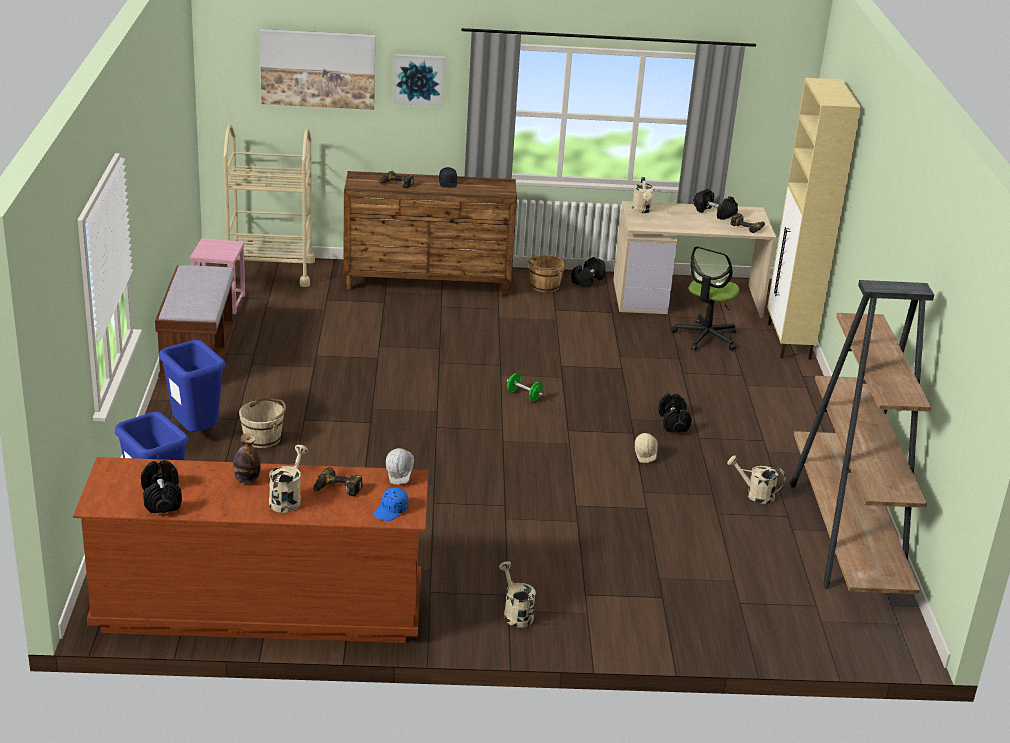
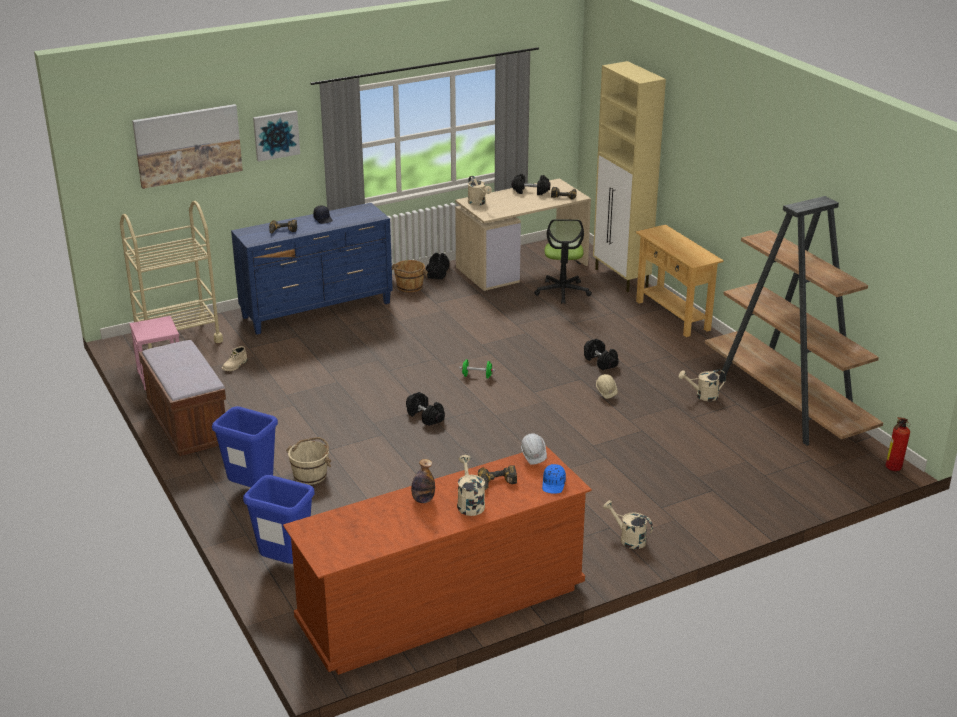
camera: 25 degrees left, 0 degrees up
black dumbbell [141,460,182,513] -> black dumbbell moved to [406,392,445,426]
brown dresser [343,171,517,297] -> blue dresser [231,203,393,335]
none -> beige boot [222,346,247,371]
none -> beige console table [636,224,724,337]
none -> fire extinguisher [885,417,910,471]

